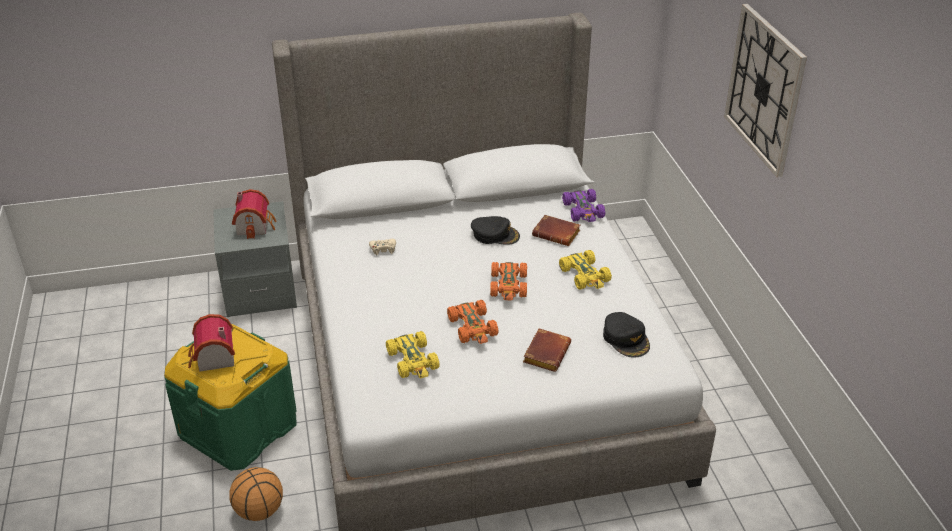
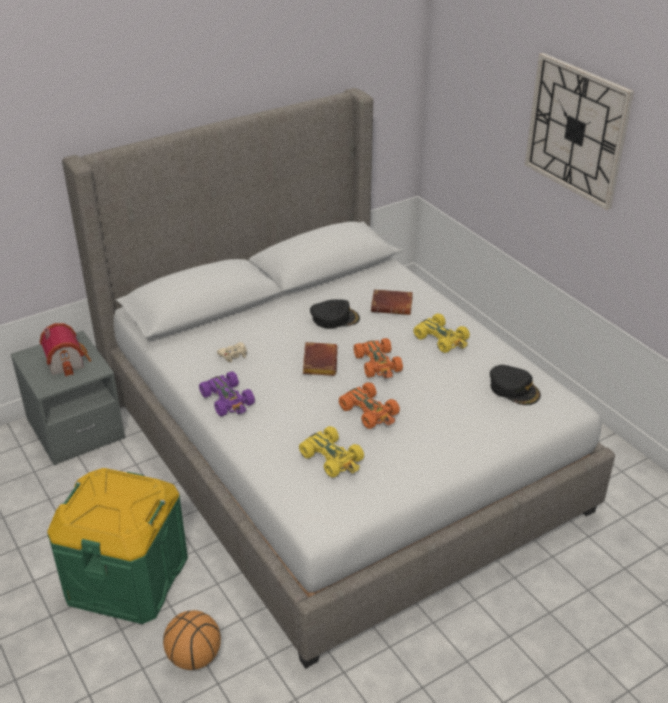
camera: 20 degrees left, 0 degrees up
toy house [188,314,235,372] -> none
brown book [523,328,571,372] -> brown book moved to [303,342,338,376]
purple toy car [562,189,605,222] -> purple toy car moved to [199,371,255,416]

